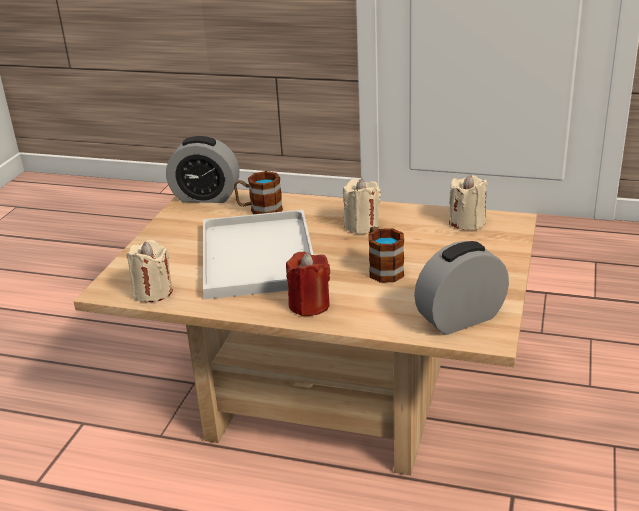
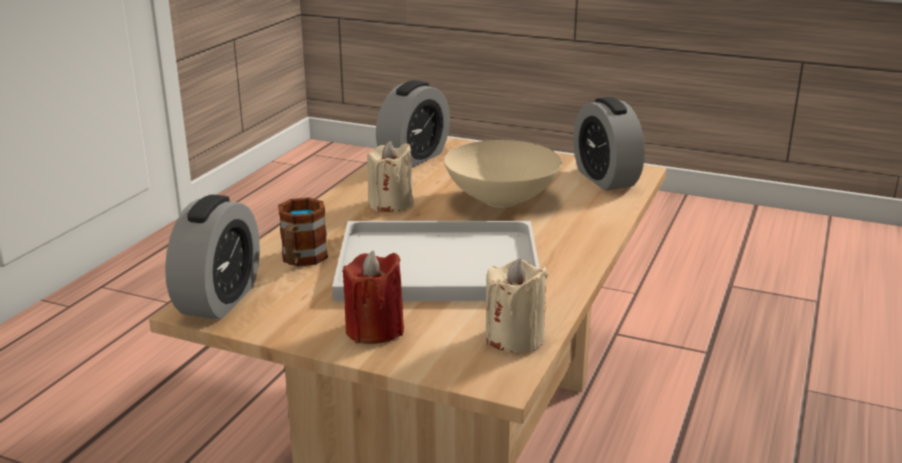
camera: 85 degrees left, 5 degrees down
red candle [286,252,330,317] -> red candle moved to [343,251,404,344]
mug [368,227,404,282] -> beige bowl [444,140,562,208]
beige candle [449,174,488,230] -> alarm clock [376,80,450,168]

